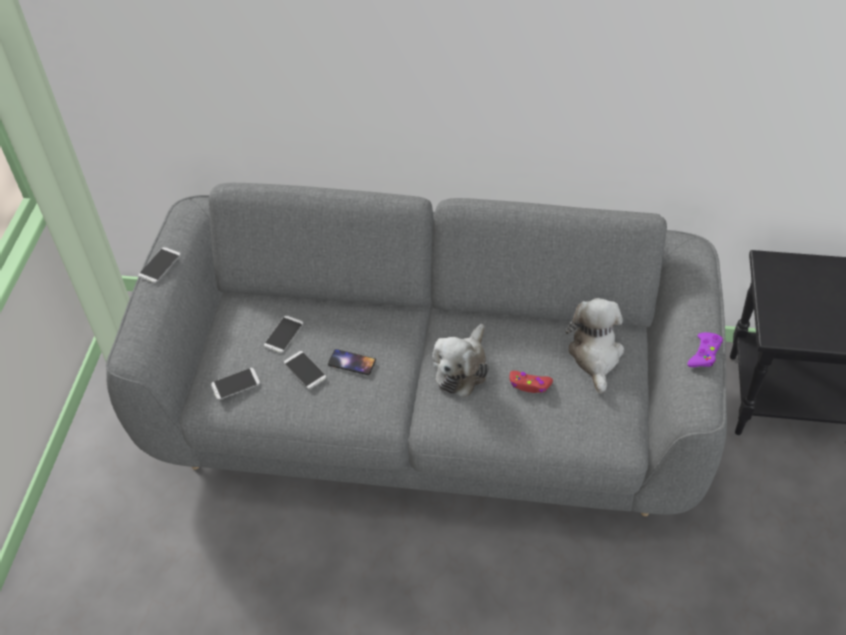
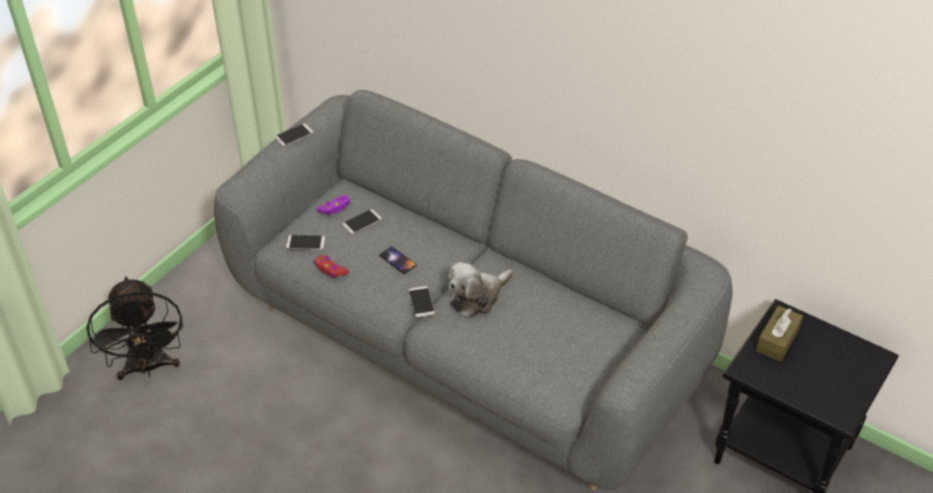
camera: 25 degrees right, 5 degrees down
phone [284,351,326,389] -> phone moved to [409,286,435,317]
red game controller [509,371,553,393] -> red game controller moved to [314,255,349,277]
plush toy [565,298,624,394] -> none
purple game controller [688,332,723,368] -> purple game controller moved to [316,195,350,215]
none -> black fan [87,276,183,380]
none -> brown tissue box [756,306,803,362]

